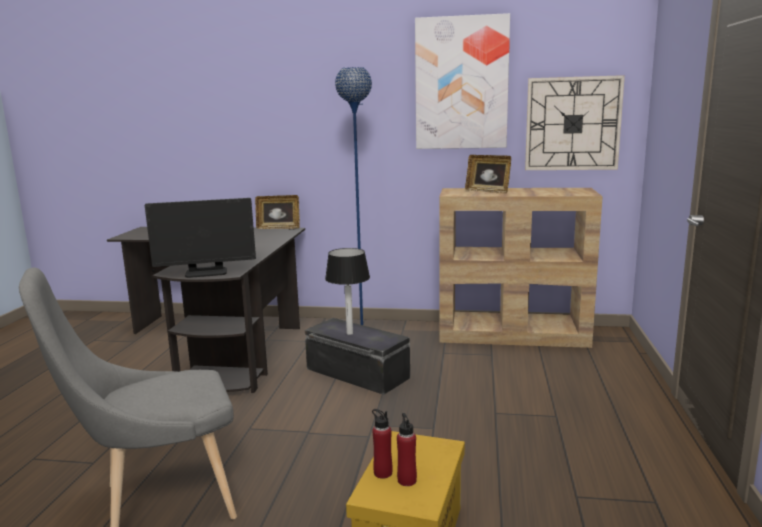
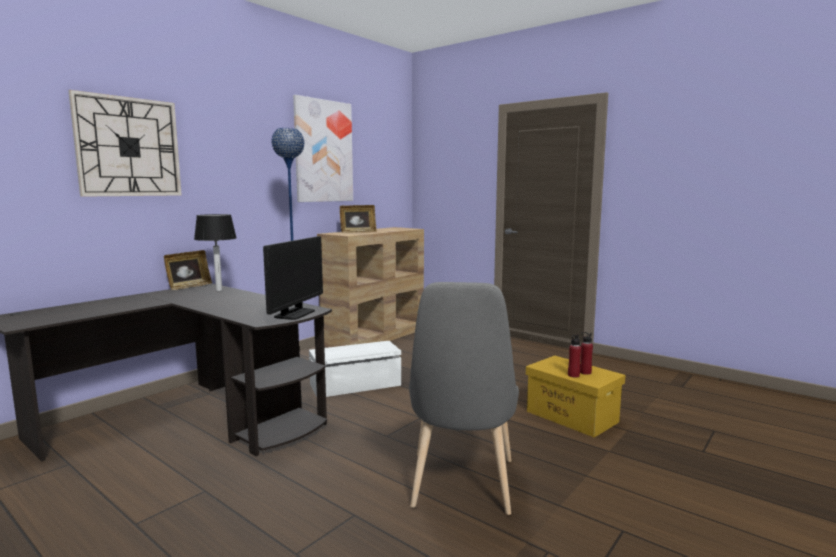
camera: 60 degrees left, 5 degrees down
black storage box [305,318,410,395] -> white storage box [309,341,401,397]
table lamp [325,248,370,335] -> table lamp moved to [194,214,237,291]
wall clock [525,75,625,170] -> wall clock moved to [68,90,182,197]

